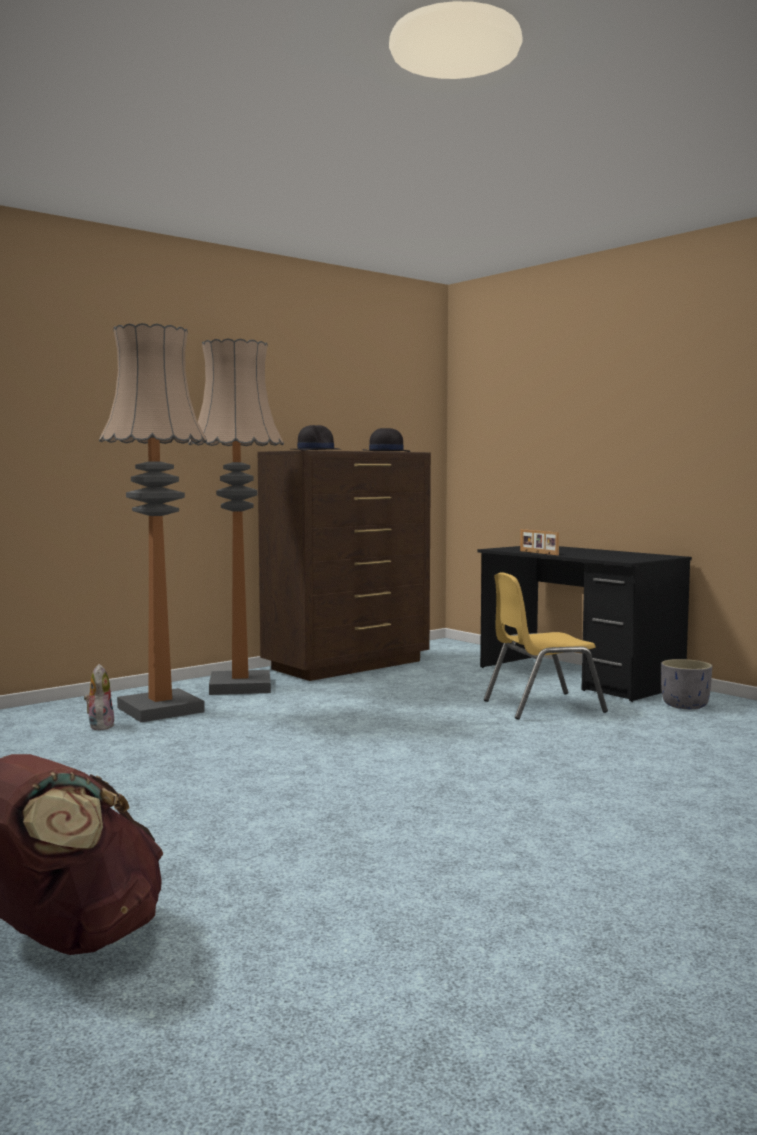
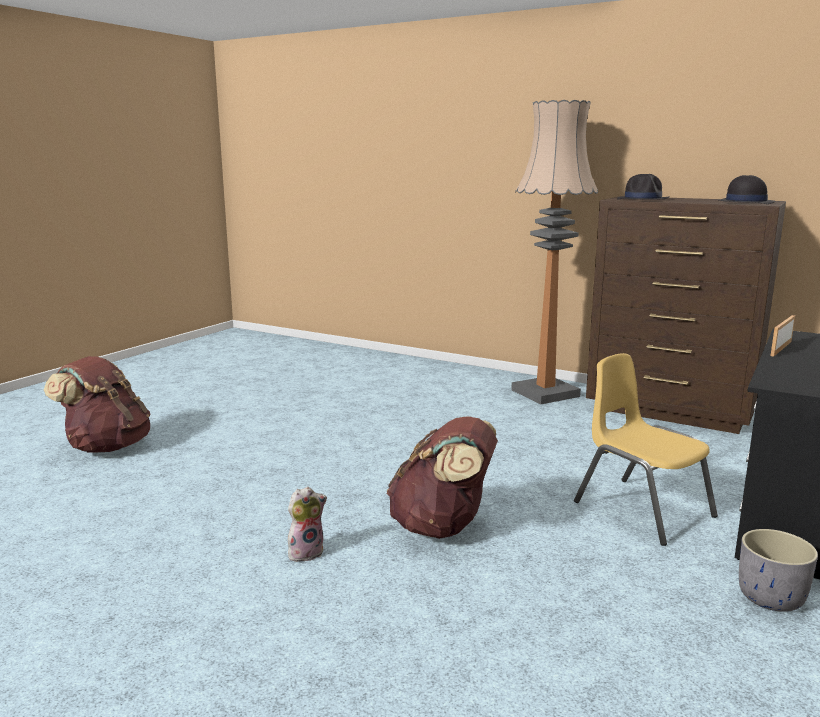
camera: 70 degrees right, 10 degrees up
plush toy [84,664,115,730] -> plush toy moved to [288,487,327,562]
floor lamp [99,323,207,722] -> none
none -> brown backpack [386,416,498,539]

